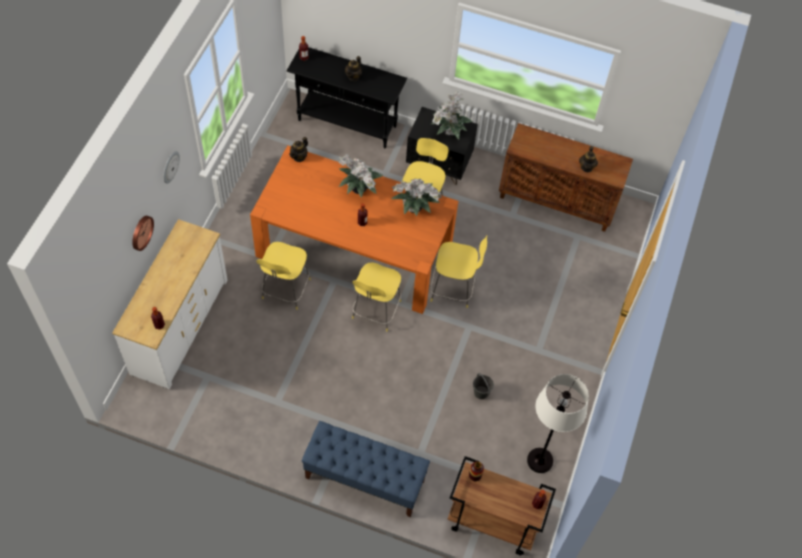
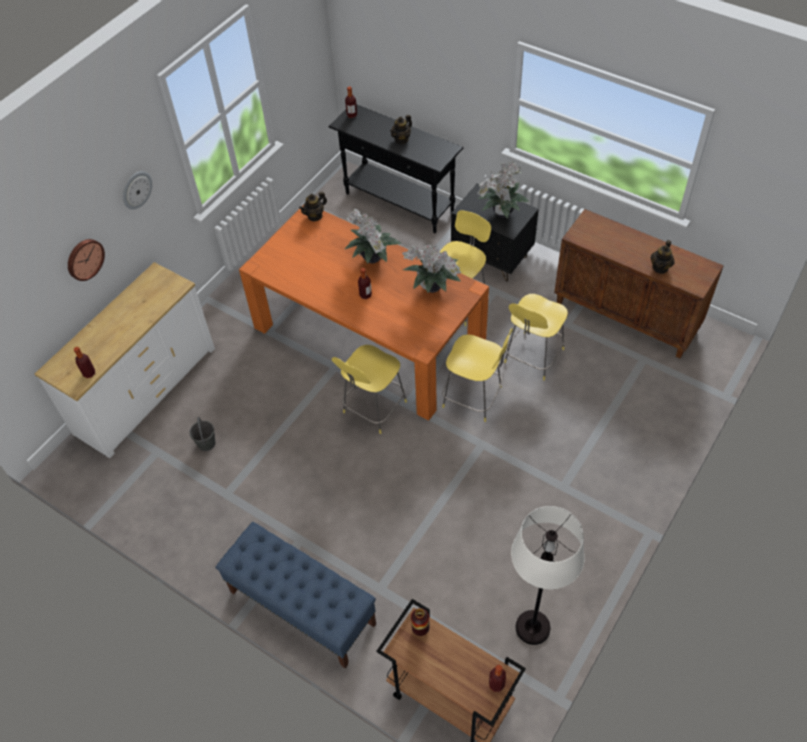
camera: 20 degrees right, 5 degrees down
yellow stool [256,242,311,310] -> yellow stool moved to [504,294,568,381]
grey bucket [473,373,494,399] -> grey bucket moved to [189,417,215,451]

